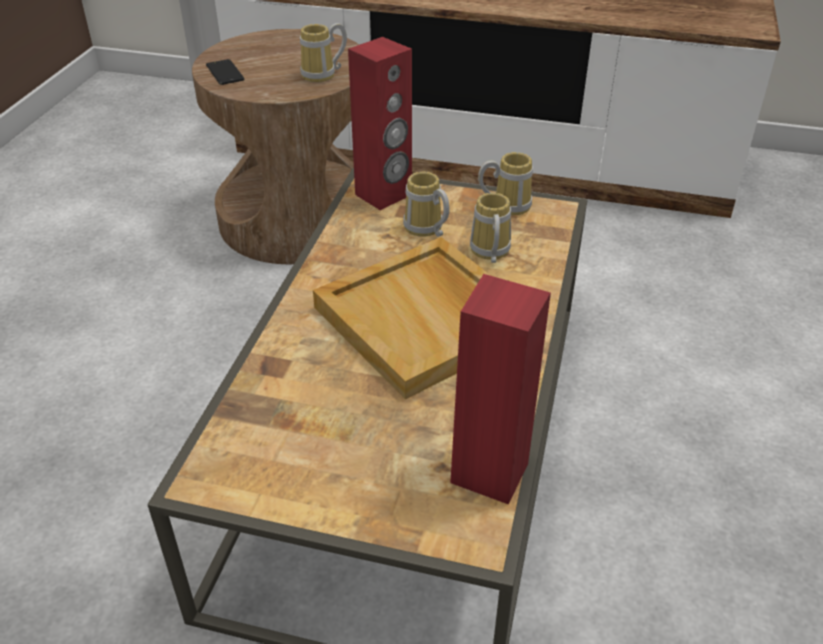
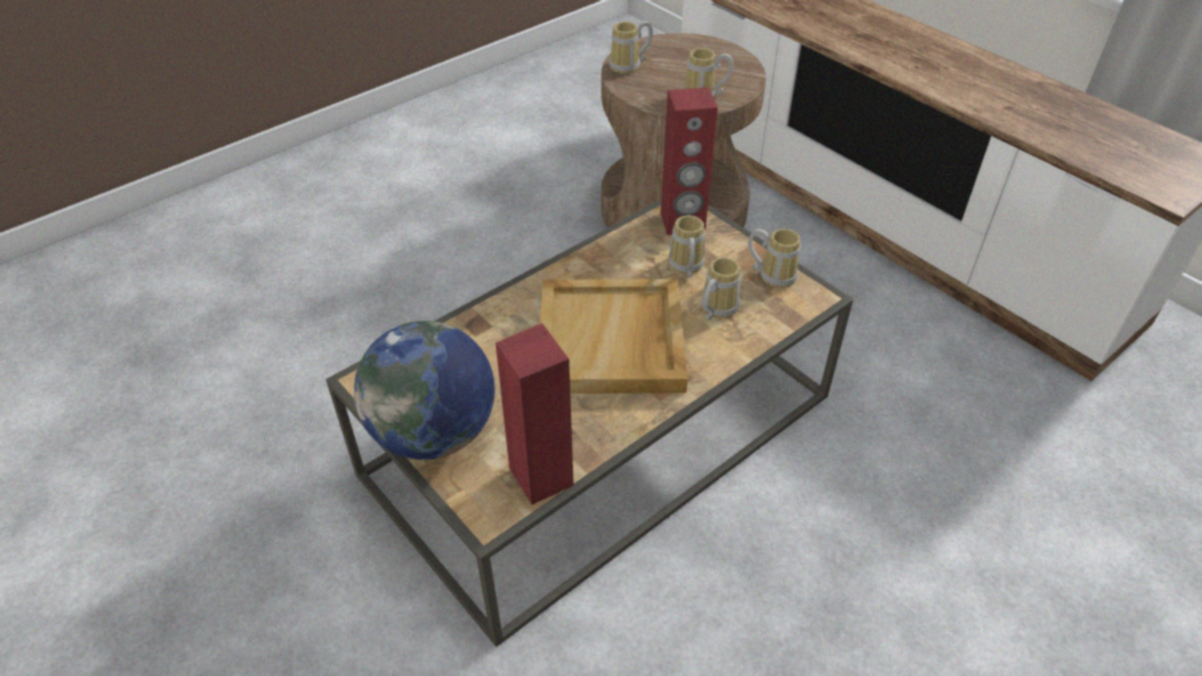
camera: 35 degrees right, 5 degrees up
phone [206,59,244,85] -> mug [609,21,653,74]
none -> globe [354,321,495,460]

